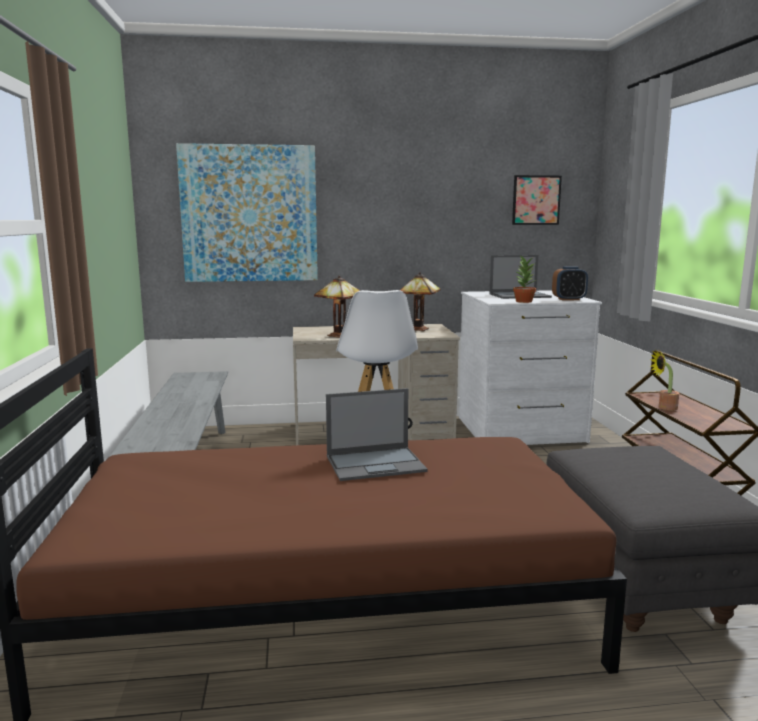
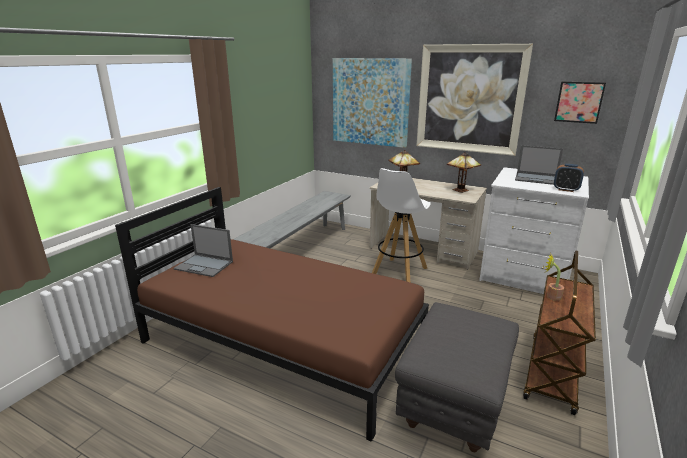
camera: 35 degrees right, 10 degrees up
laptop [326,388,427,481] -> laptop moved to [174,224,233,277]
potted plant [513,256,536,303] -> none
none -> picture [417,44,533,156]

